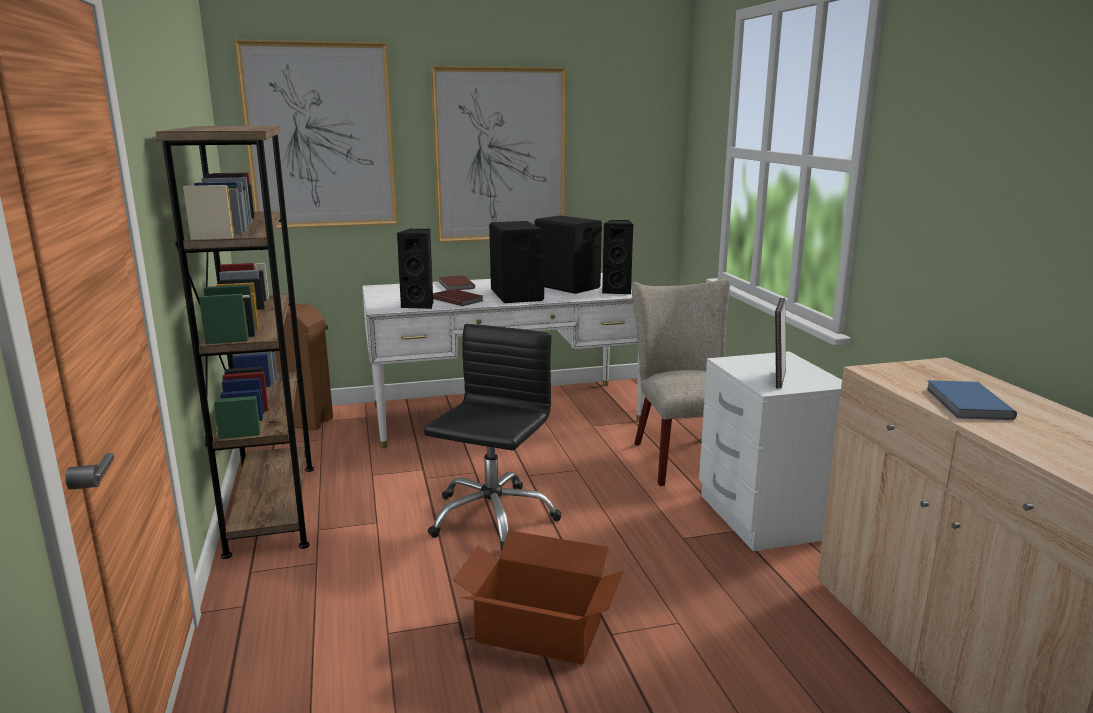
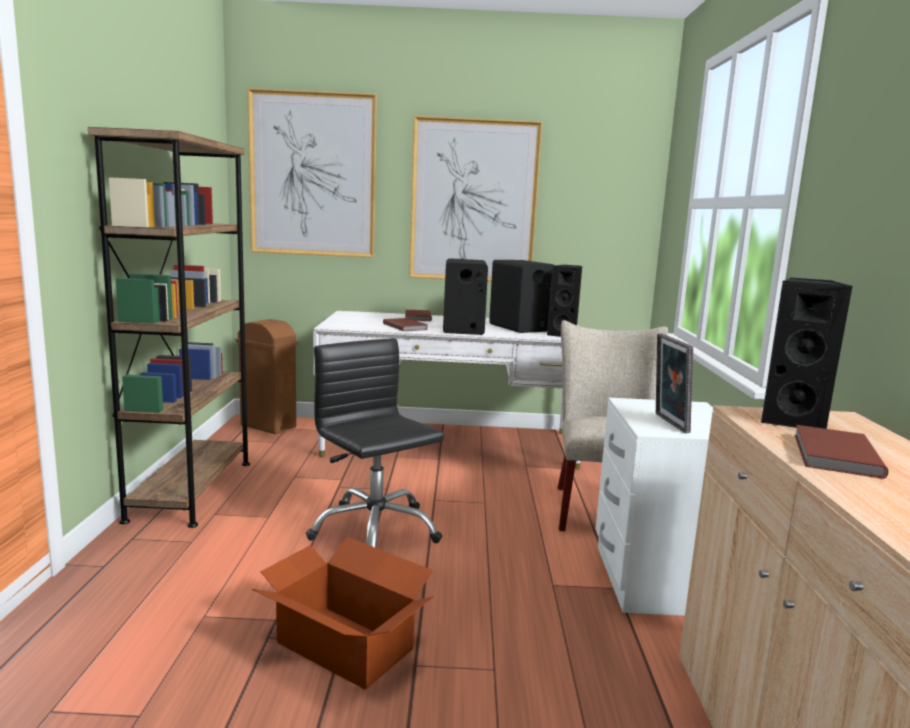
camera: 15 degrees right, 5 degrees down
black speaker [397,229,434,309] -> black speaker moved to [761,278,852,429]
black office chair [424,324,561,551] -> black office chair turned 75 degrees counterclockwise [306,338,444,548]
picture frame [775,298,786,389] -> picture frame turned 45 degrees counterclockwise [656,334,693,433]
blue book [926,380,1017,420] -> brown book [795,425,888,479]

